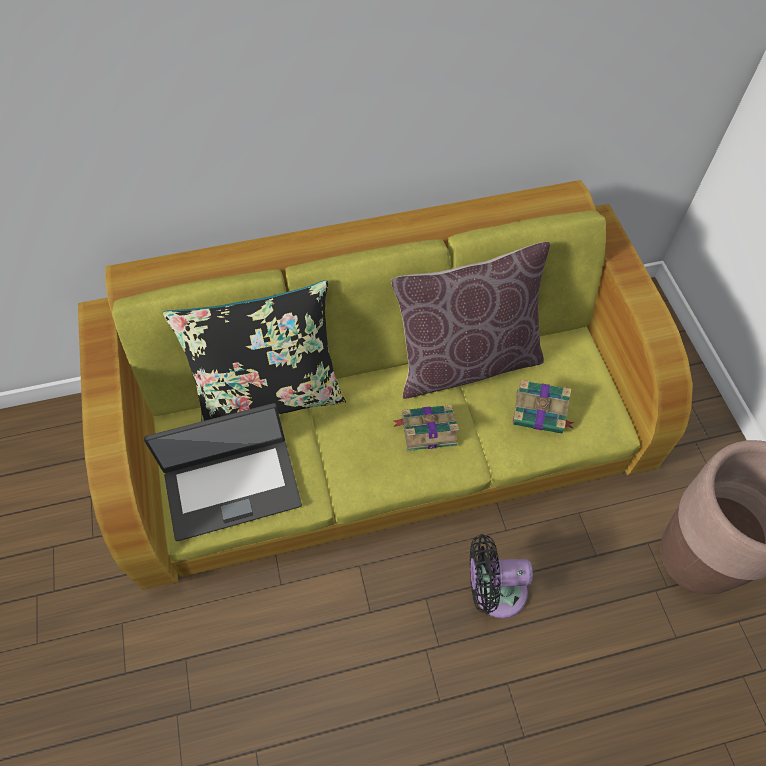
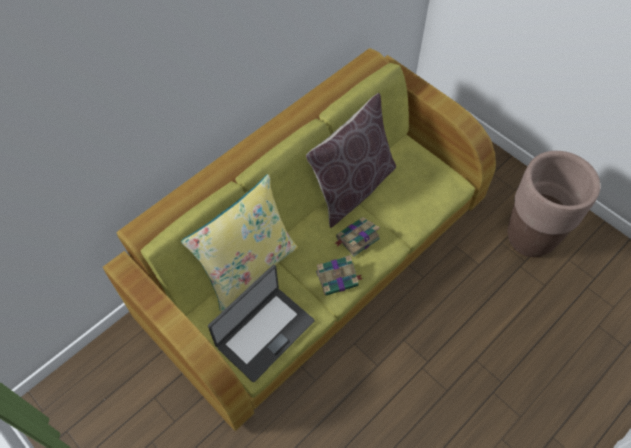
camera: 30 degrees left, 0 degrees up
black pillow [163,280,346,422] -> yellow pillow [181,174,298,312]
black fan [470,534,533,618] -> none
book [512,380,574,433] -> book moved to [316,255,363,296]

